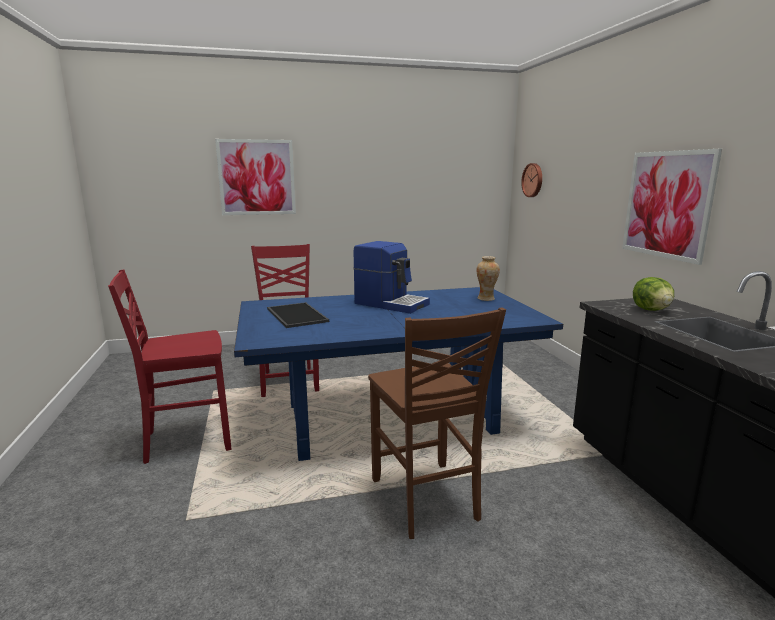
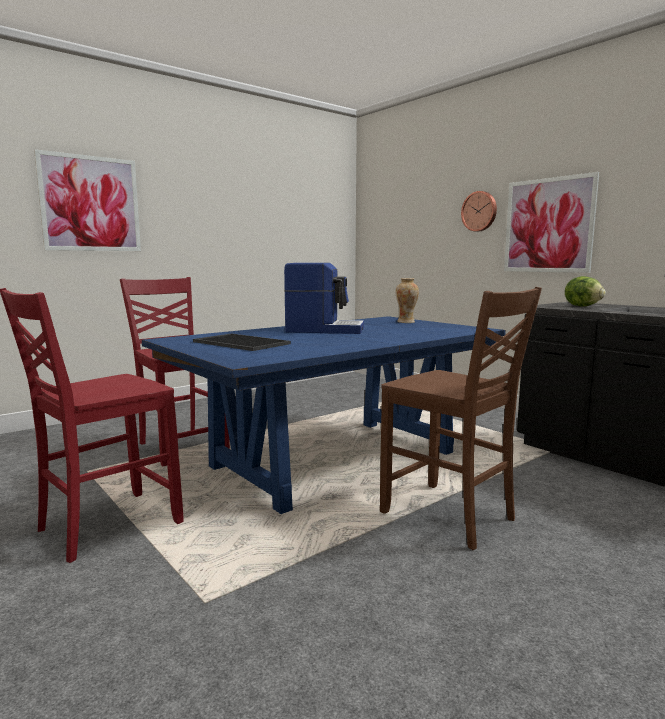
camera: 25 degrees left, 5 degrees down
wall clock [521,163,542,197] -> wall clock moved to [461,191,497,232]

